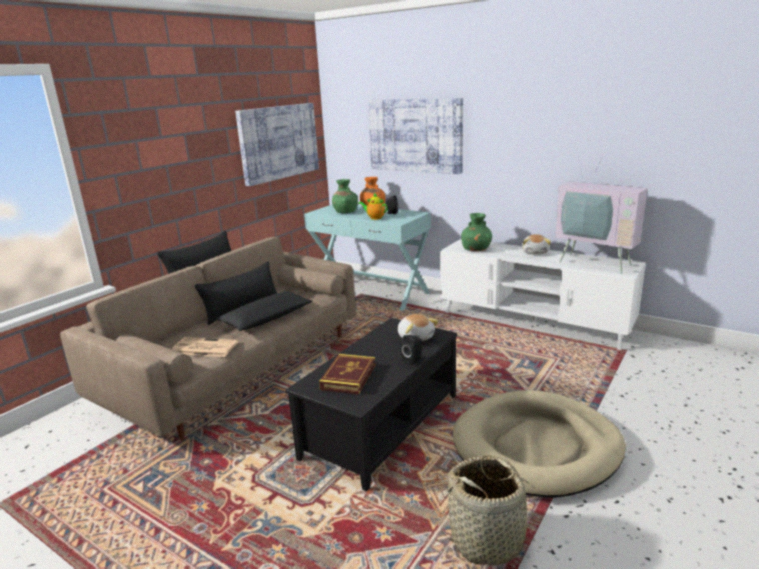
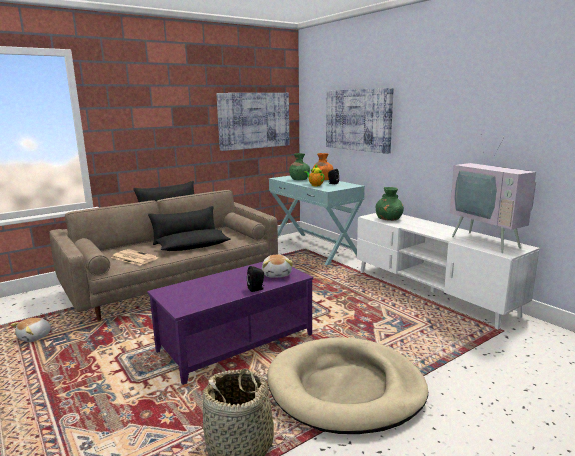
camera: 20 degrees right, 5 degrees down
black coffee table [286,318,457,491] -> purple coffee table [147,262,313,385]
book [319,354,375,395] -> none
plush toy [522,235,551,254] -> plush toy moved to [11,318,52,342]

